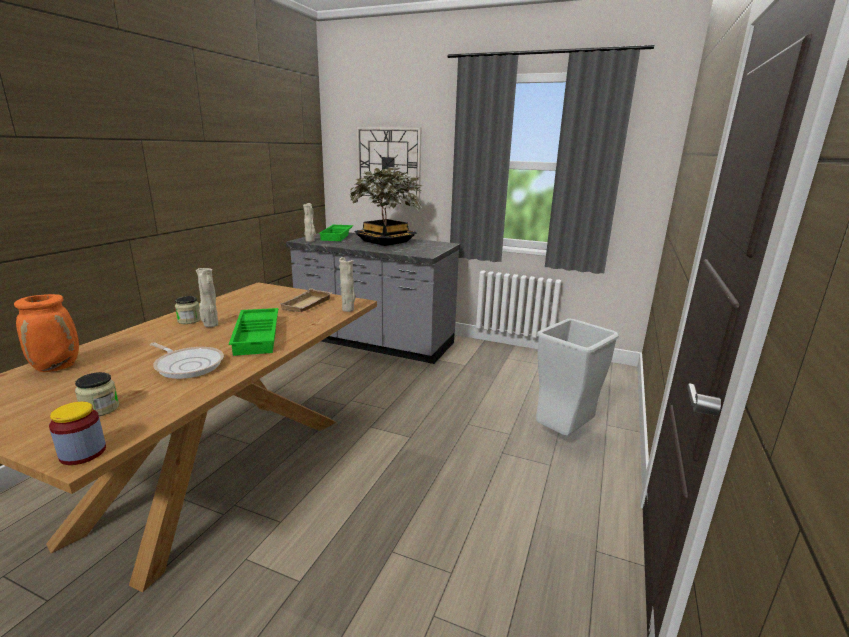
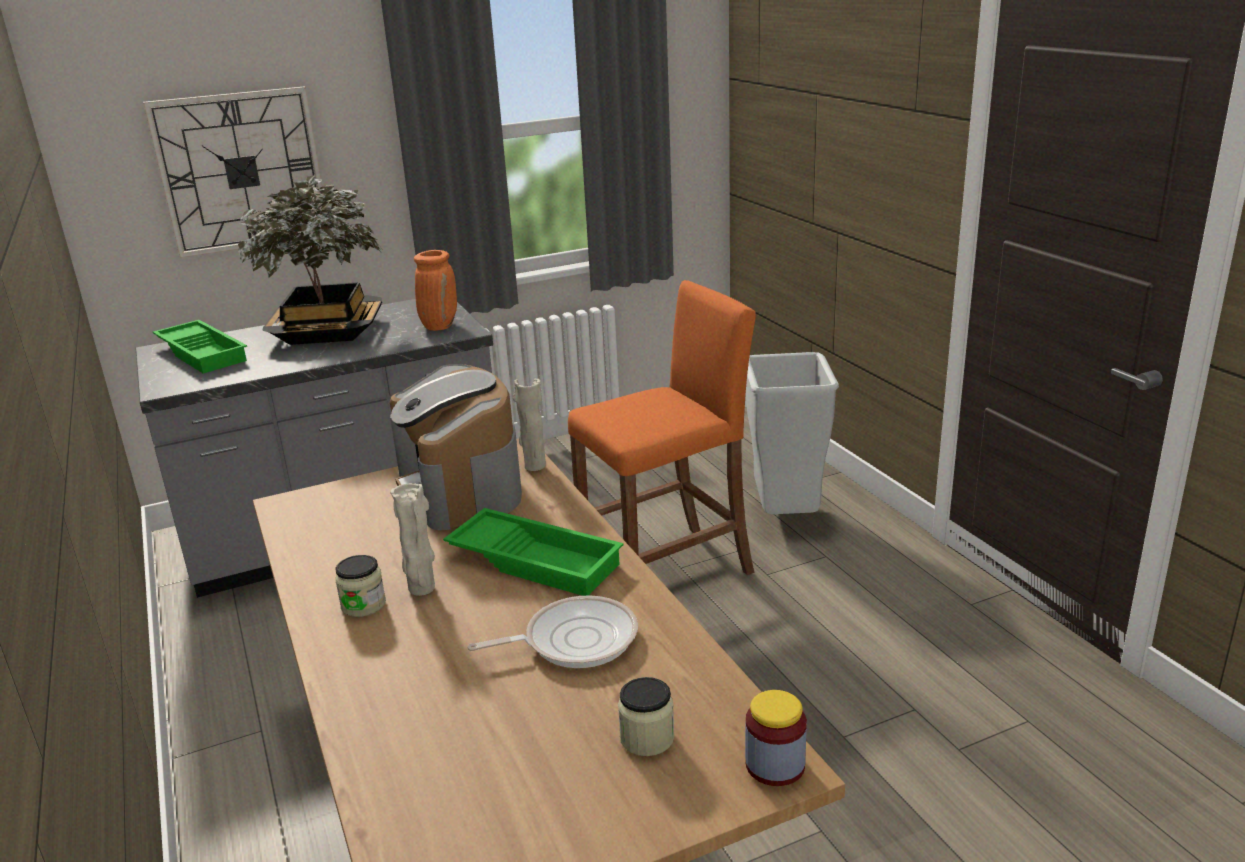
camera: 45 degrees left, 5 degrees up
orange vase [14,294,79,372] -> orange vase moved to [414,250,457,331]
beige tray [279,288,332,312] -> coffee machine [390,364,522,530]
beige vase [303,203,316,242] -> none
none -> orange stool [568,280,756,575]

